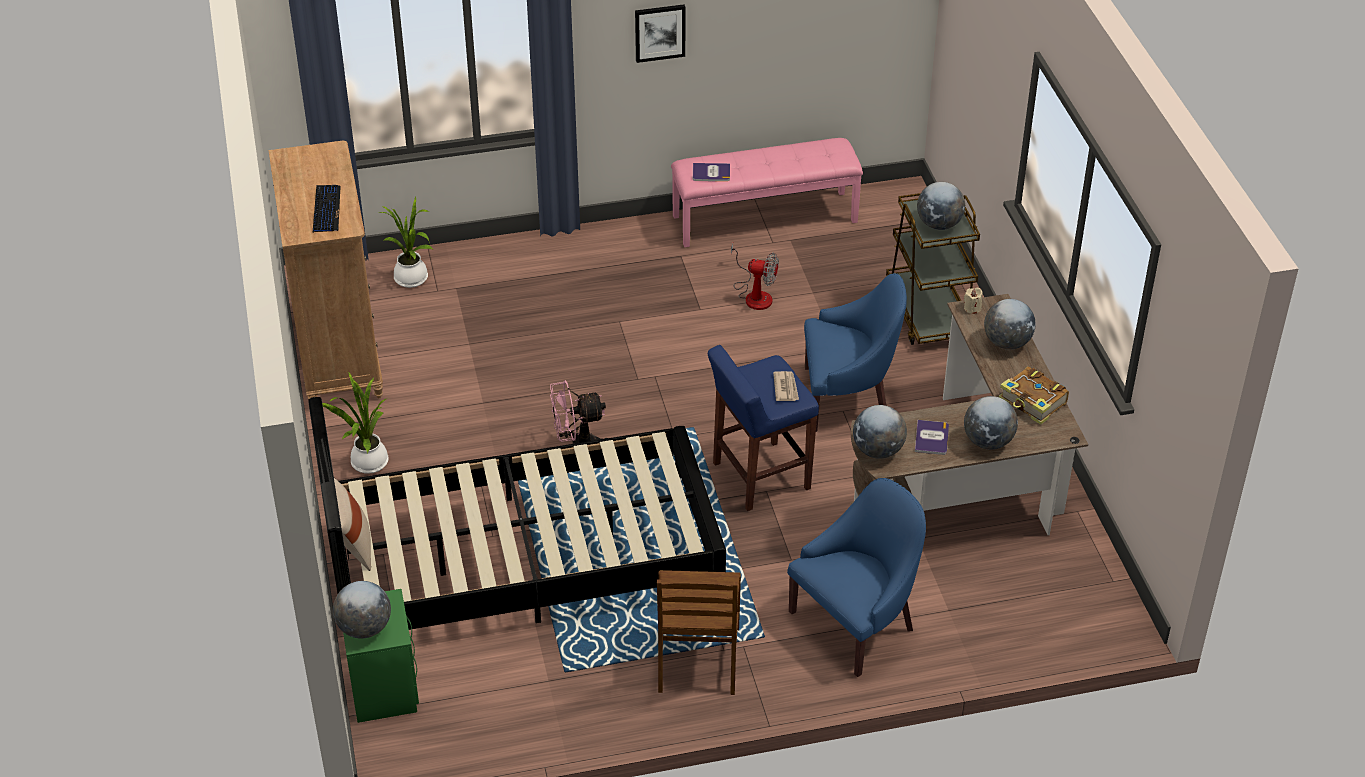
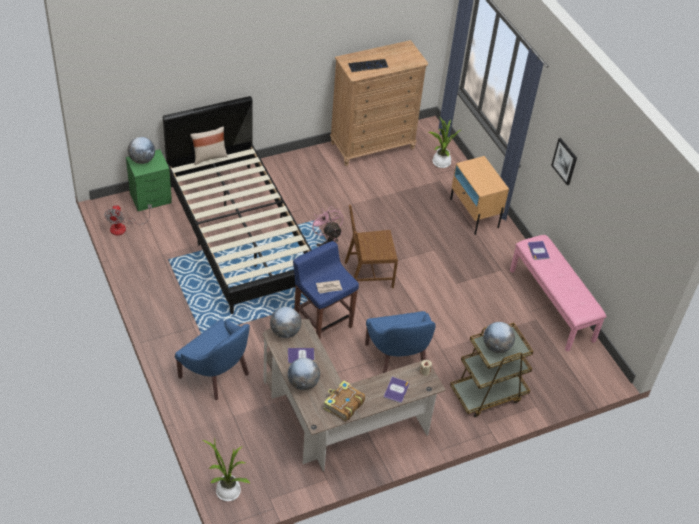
camera: 75 degrees right, 5 degrees up
potted plant [322,372,389,474] -> potted plant moved to [203,437,250,501]
brown chair [657,570,741,695] -> brown chair moved to [345,205,398,288]
fan [731,243,779,310] -> fan moved to [104,204,152,235]
globe [984,299,1036,350] -> book [383,377,409,403]
none -> beige nightstand [450,156,509,235]

